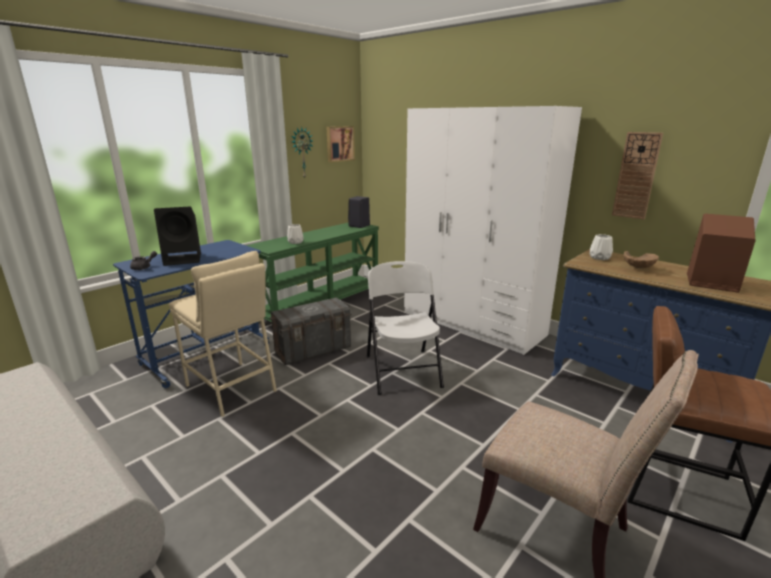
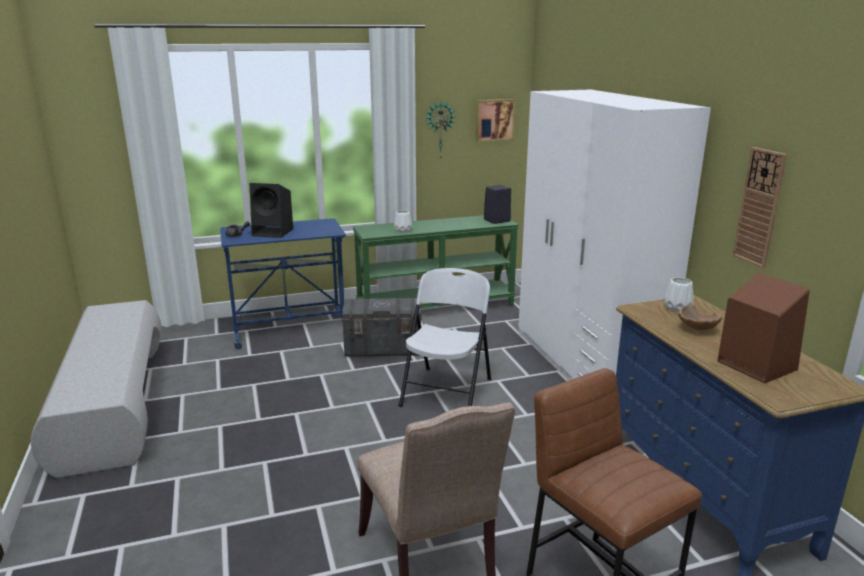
camera: 30 degrees right, 0 degrees up
beige stool [169,251,277,417] -> none

